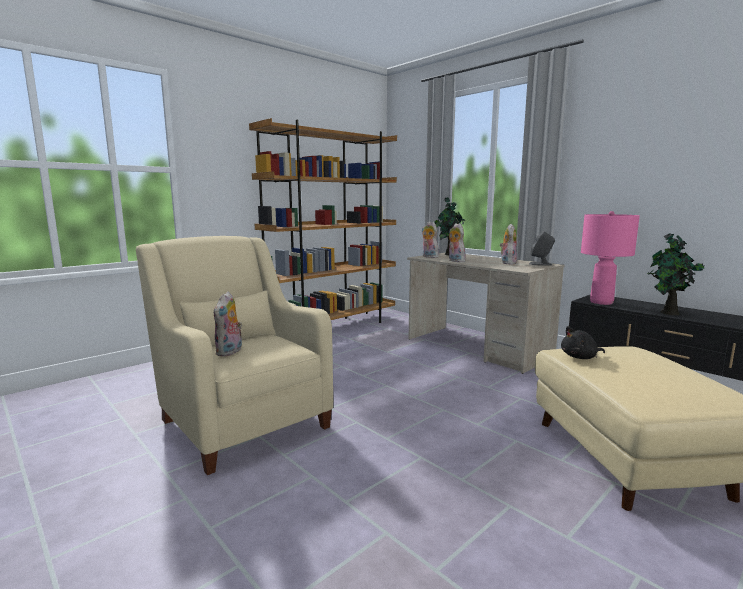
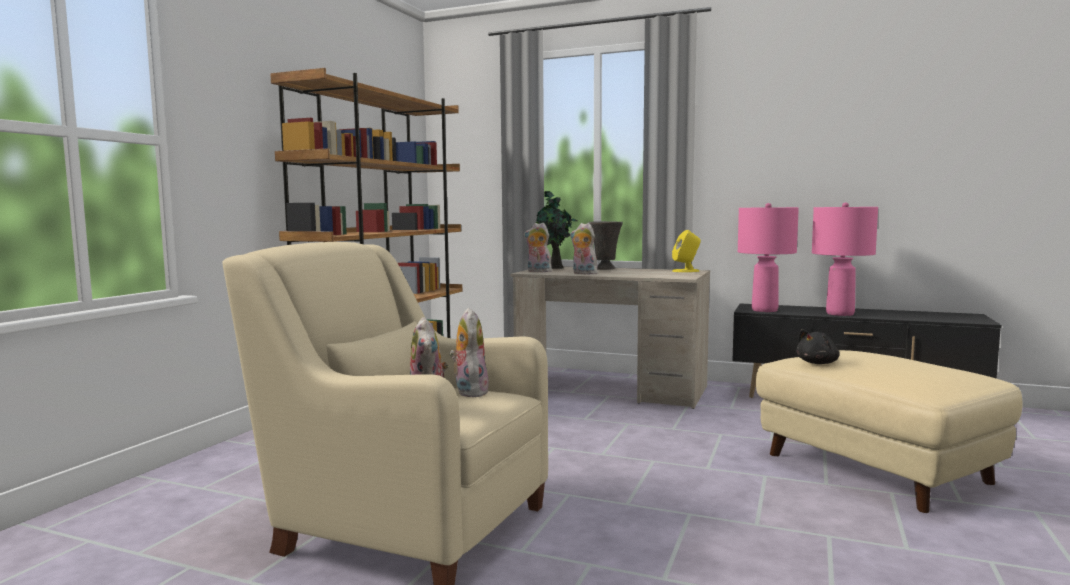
camera: 25 degrees left, 5 degrees down
plush toy [500,224,517,264] -> plush toy moved to [449,308,489,397]
grey speaker [529,231,555,266] -> yellow speaker [672,230,701,272]
potted plant [647,233,704,315] -> pink table lamp [812,202,878,316]
none -> grey vase [589,221,623,270]

